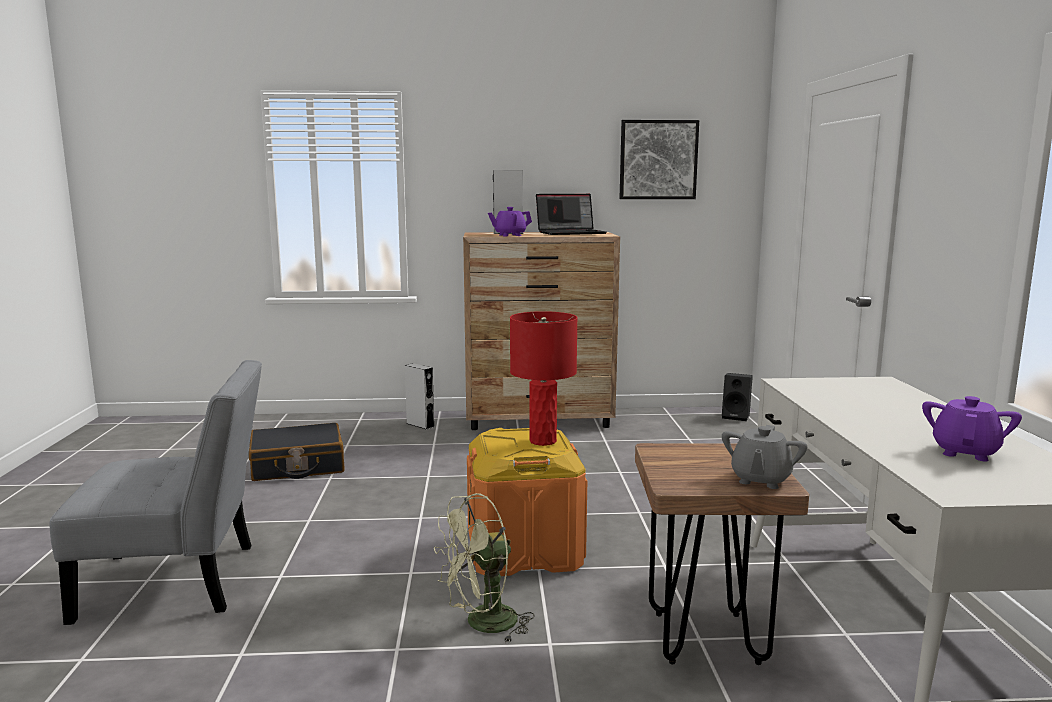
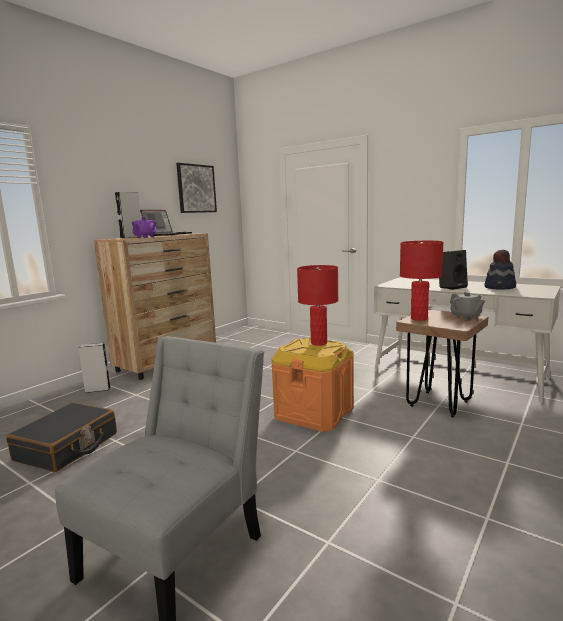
camera: 50 degrees left, 0 degrees up
green fan [434,493,535,643] -> none
black speaker [722,373,753,421] -> black speaker moved to [439,250,468,290]
purple teapot [922,396,1022,461] -> hat [484,250,516,290]
none -> red table lamp [400,241,443,321]

